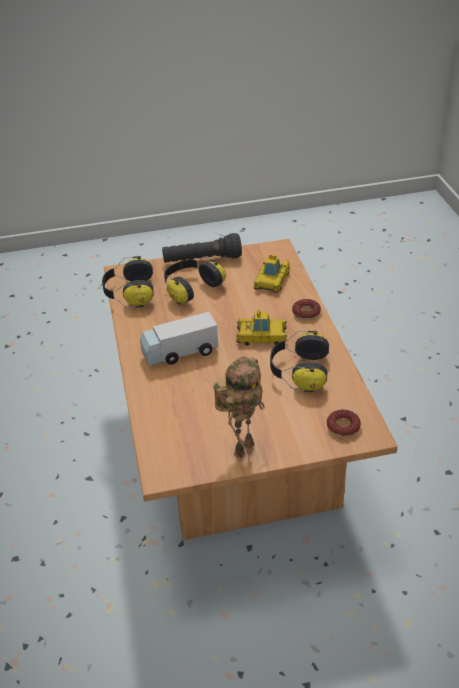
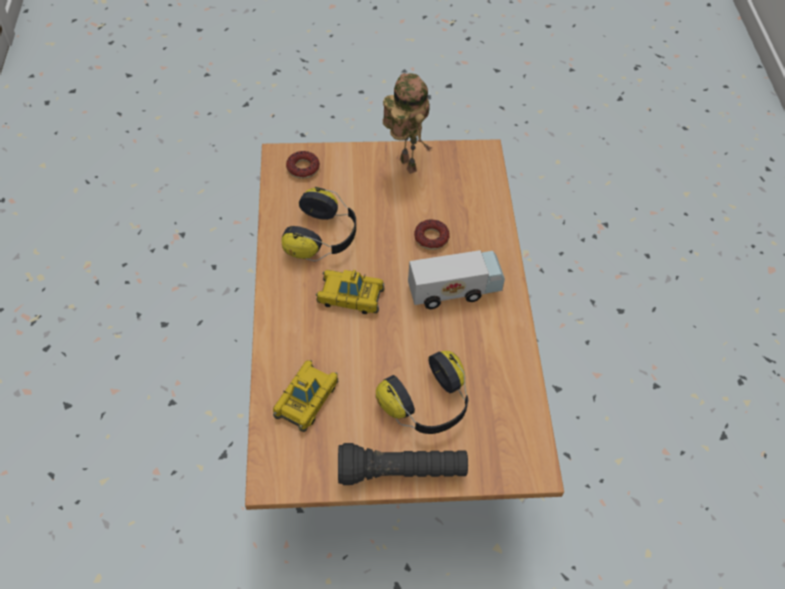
camera: 175 degrees left, 15 degrees up
headphones [102,256,154,308] -> none
toy robot [213,357,265,459] -> toy robot turned 105 degrees clockwise [383,73,433,174]
donut [292,299,321,320] -> donut moved to [414,219,450,250]

